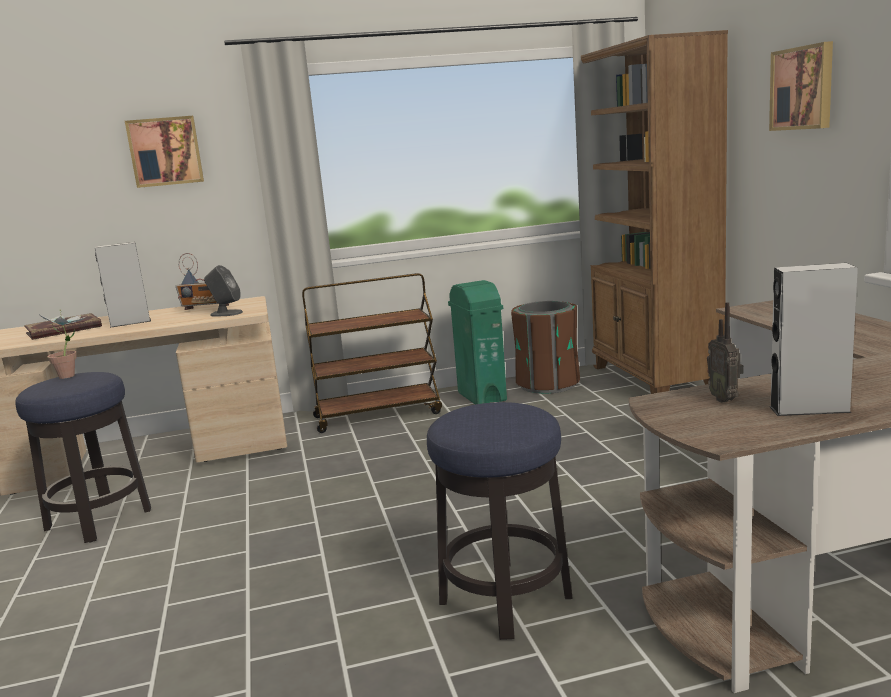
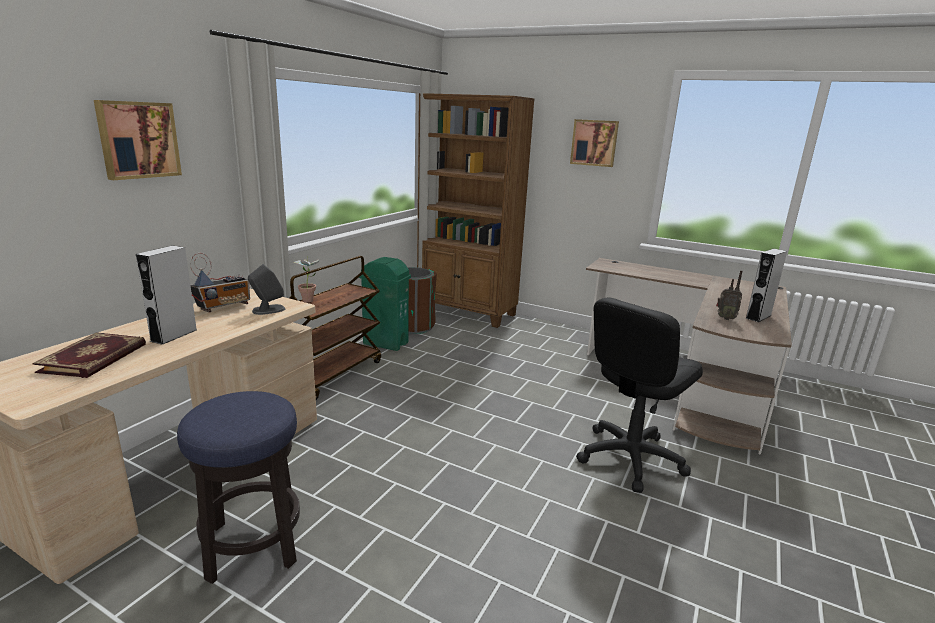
camera: 50 degrees left, 5 degrees up
potted plant [40,309,85,379] -> potted plant moved to [293,256,320,302]
stool [427,402,573,640] -> black office chair [576,298,703,493]

